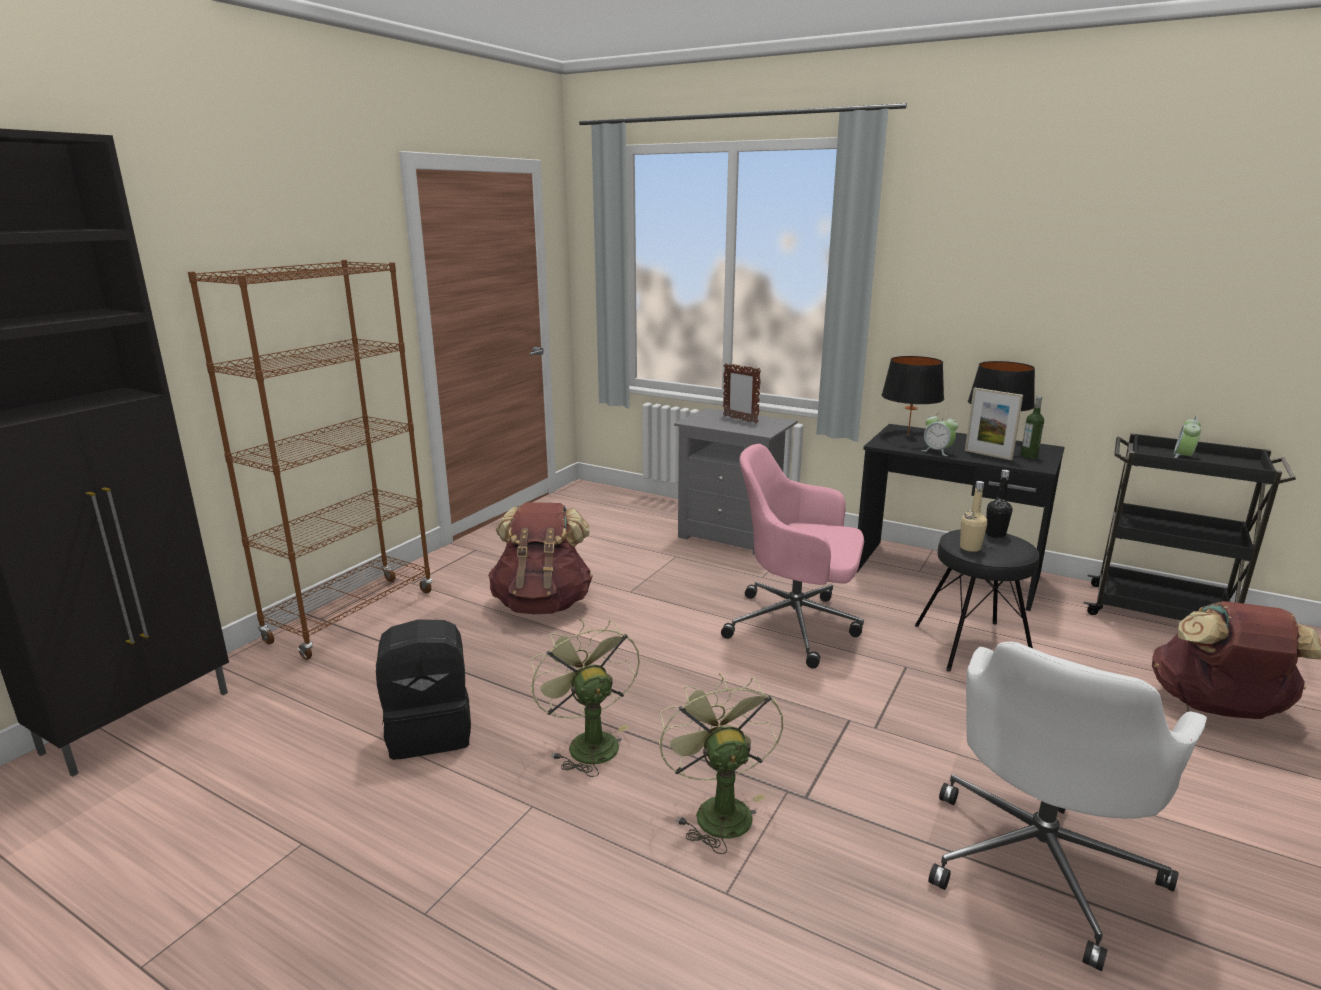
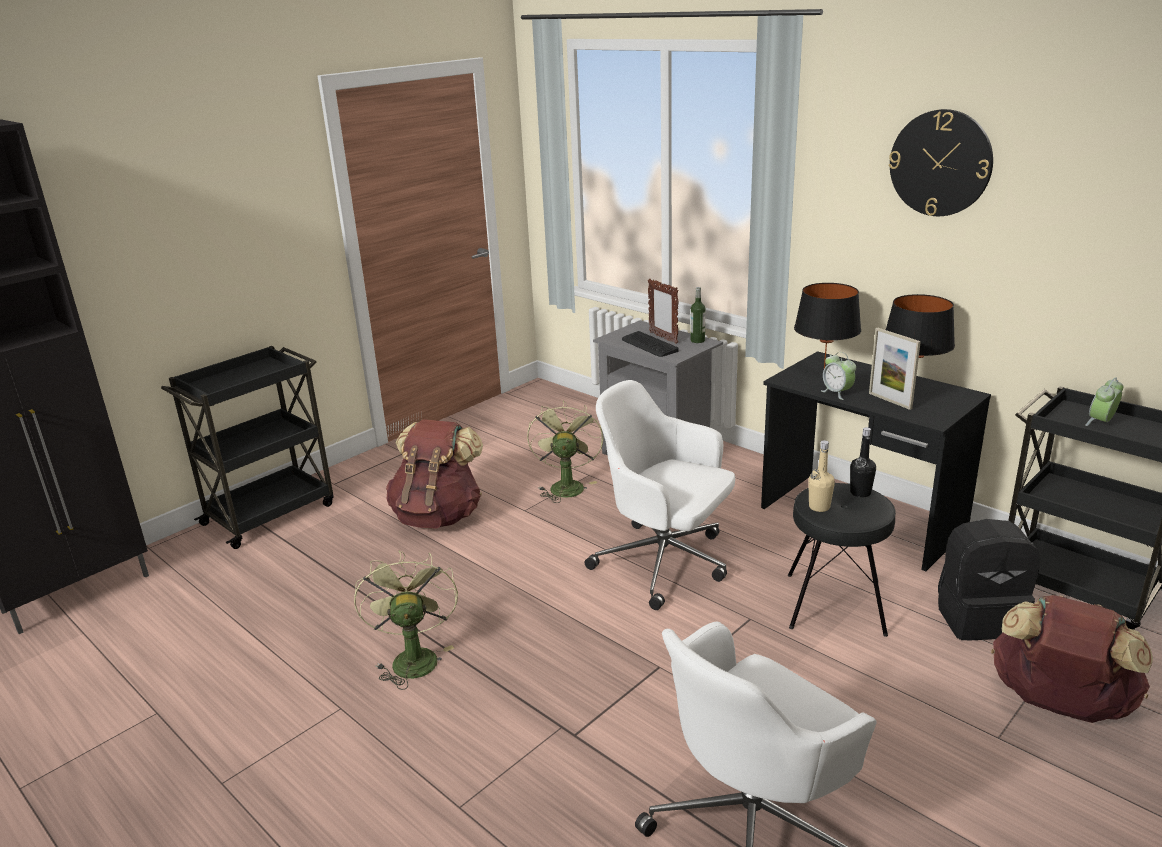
camera: 15 degrees right, 5 degrees up
brown bookcase [188,260,432,660] -> black cart [161,346,334,549]
black backpack [376,620,471,760] -> black backpack moved to [938,519,1040,640]
green fan [659,673,783,854] -> green fan moved to [527,401,604,503]
pink office chair [721,444,864,669] -> white office chair [585,380,735,610]
bottle [1020,396,1044,459] -> bottle moved to [690,287,706,343]
none -> keyboard [622,331,679,357]
none -> wall clock [889,109,993,216]

